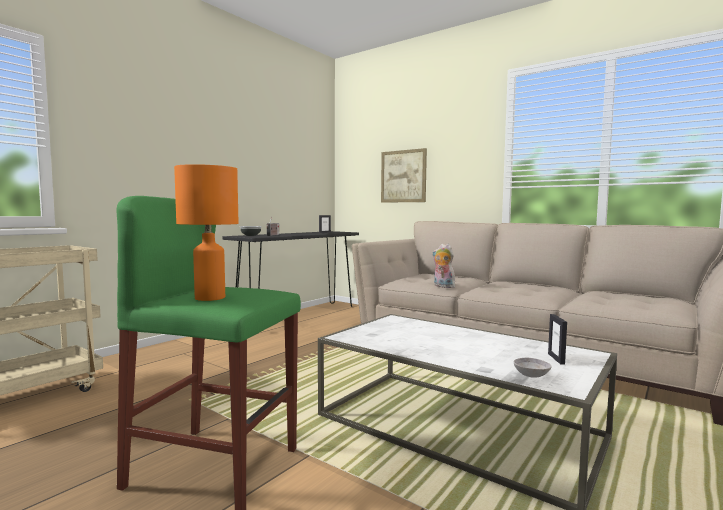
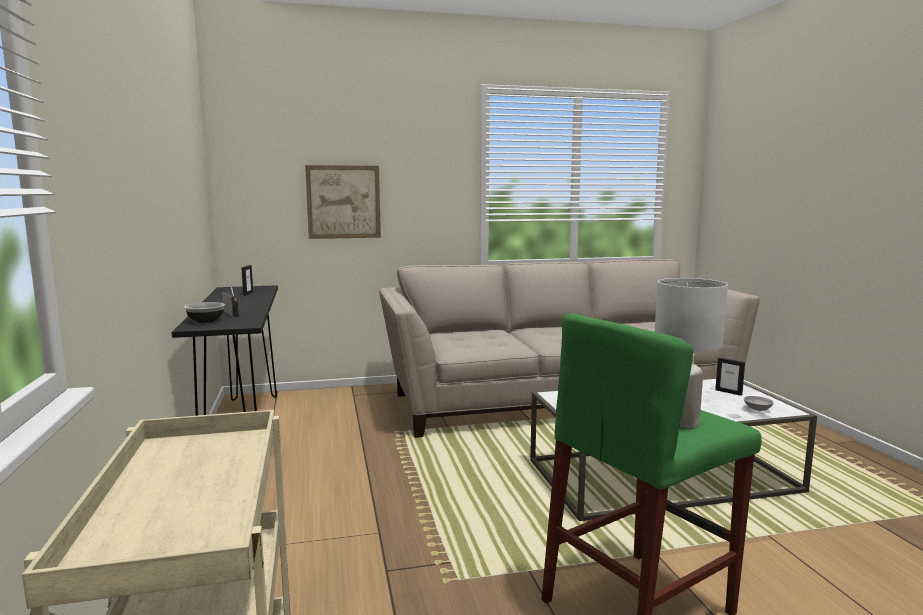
camera: 50 degrees left, 5 degrees up
orange table lamp [174,164,238,301] -> white table lamp [655,278,728,428]
plush toy [432,244,455,288] -> none

